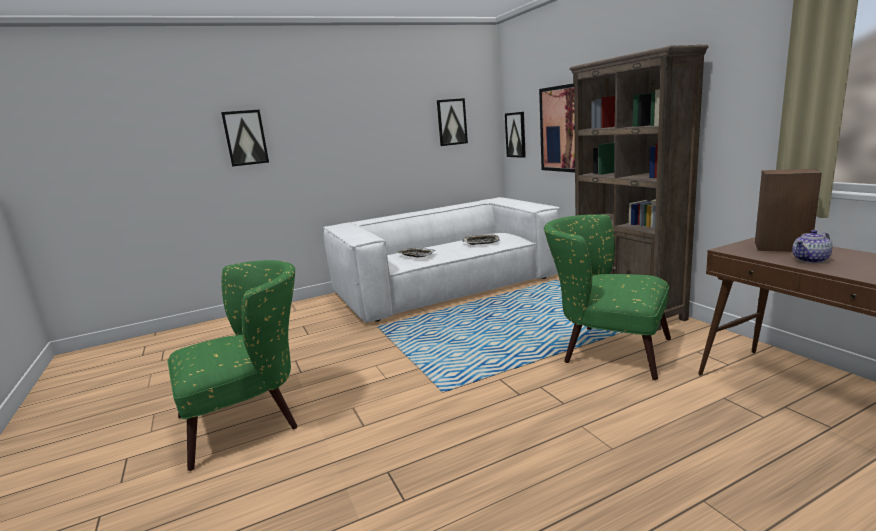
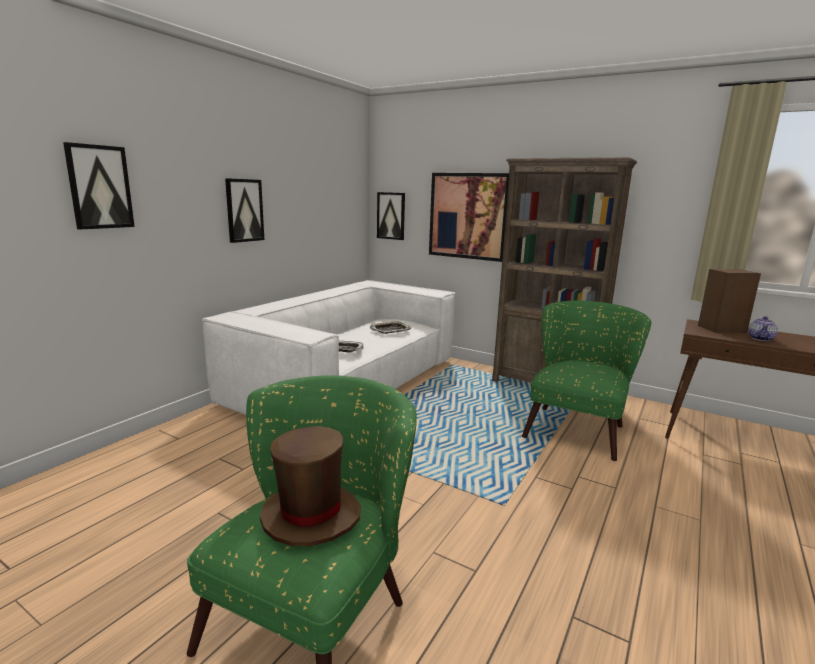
camera: 35 degrees left, 0 degrees up
picture [437,98,468,146] -> picture moved to [225,178,264,243]
green armchair [544,214,671,380] -> green armchair turned 120 degrees clockwise [522,301,651,461]
none -> brown hat [260,426,360,546]

